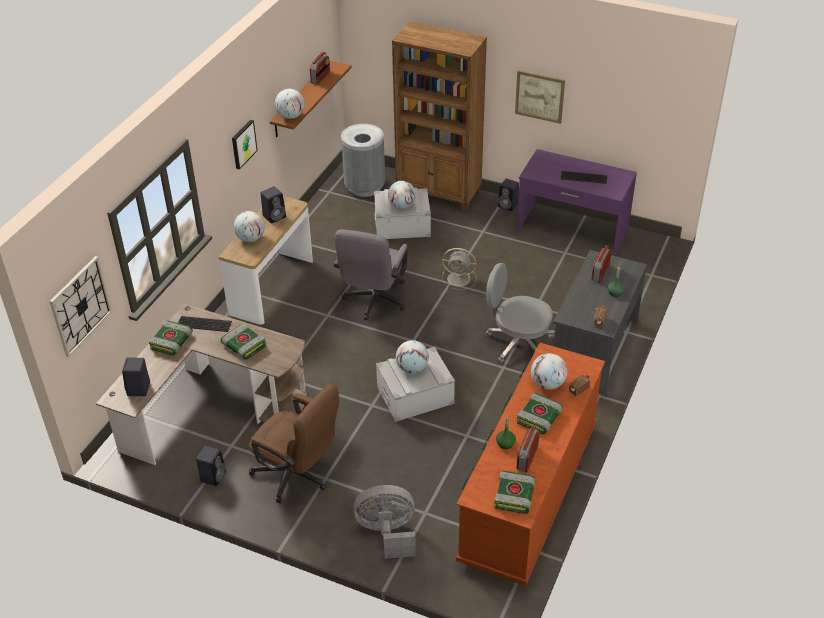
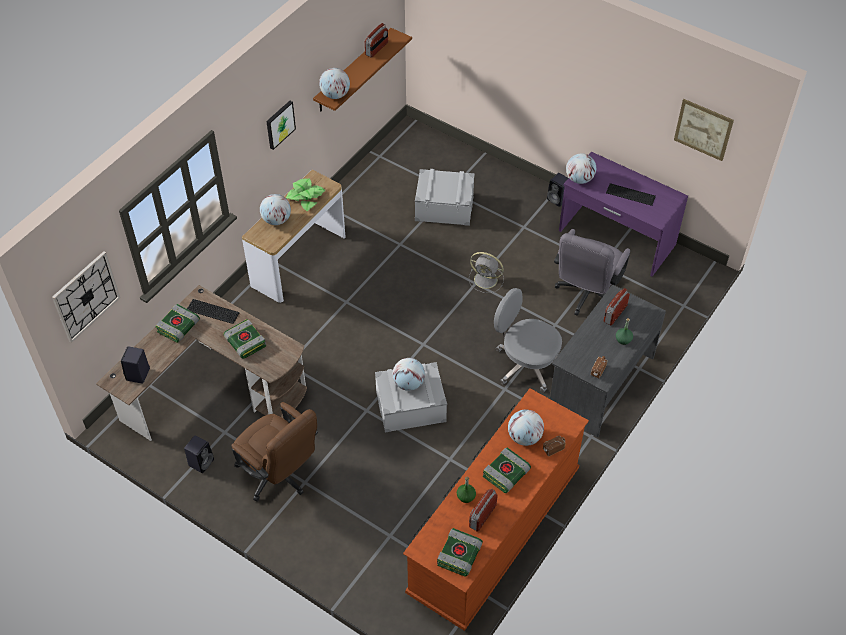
camera: 10 degrees right, 10 degrees up
black speaker [261,186,286,224] -> potted plant [286,178,325,211]
grey office chair [334,229,408,320] -> grey office chair moved to [554,229,630,316]
grey trash can [341,124,385,197] -> none
grey fan [353,485,416,559] -> none
globe [388,181,416,209] -> globe moved to [566,153,596,184]
brown bookcase [392,21,487,212] -> none
picture [515,70,565,124] -> picture moved to [674,99,734,161]

